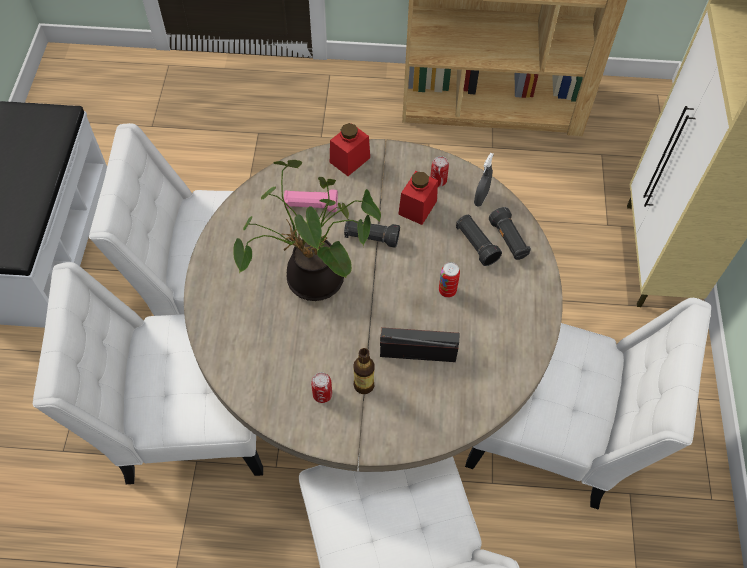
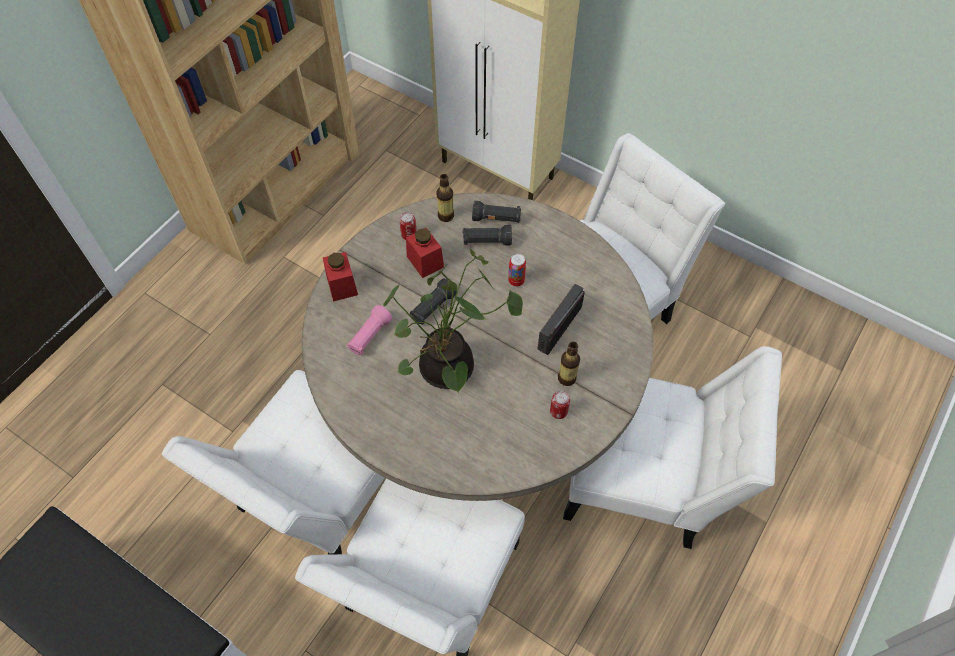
camera: 60 degrees left, 0 degrees up
grey spray bottle [474,153,494,206] -> bottle [437,174,454,222]

